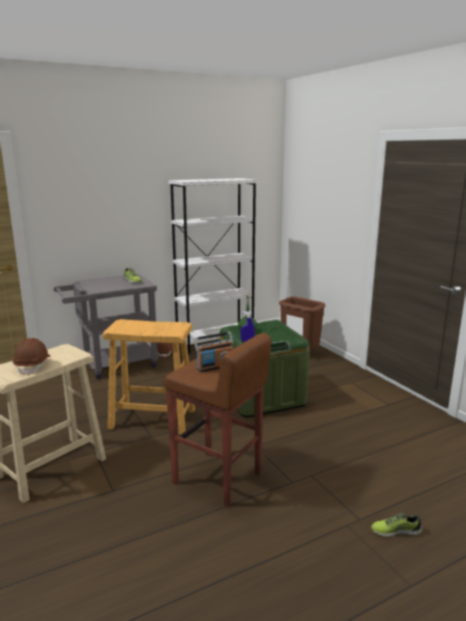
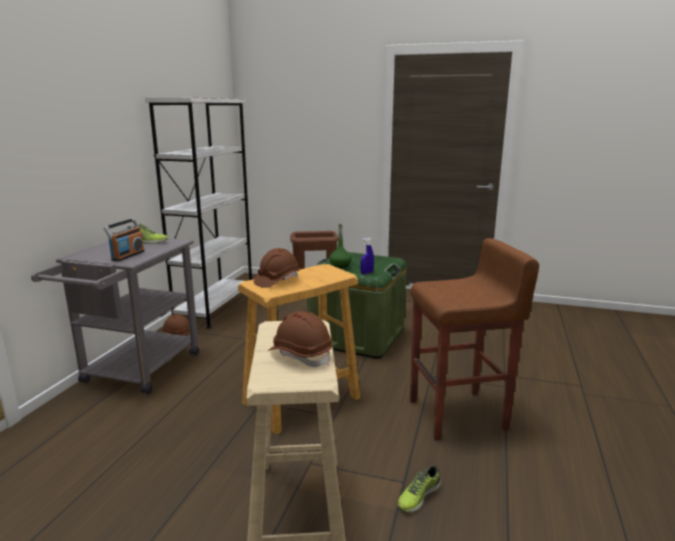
camera: 45 degrees left, 0 degrees up
radio [194,332,234,372] -> radio moved to [103,218,145,261]
shoe [371,513,422,537] -> shoe moved to [398,465,441,512]
none -> brown hard hat [254,248,300,288]

